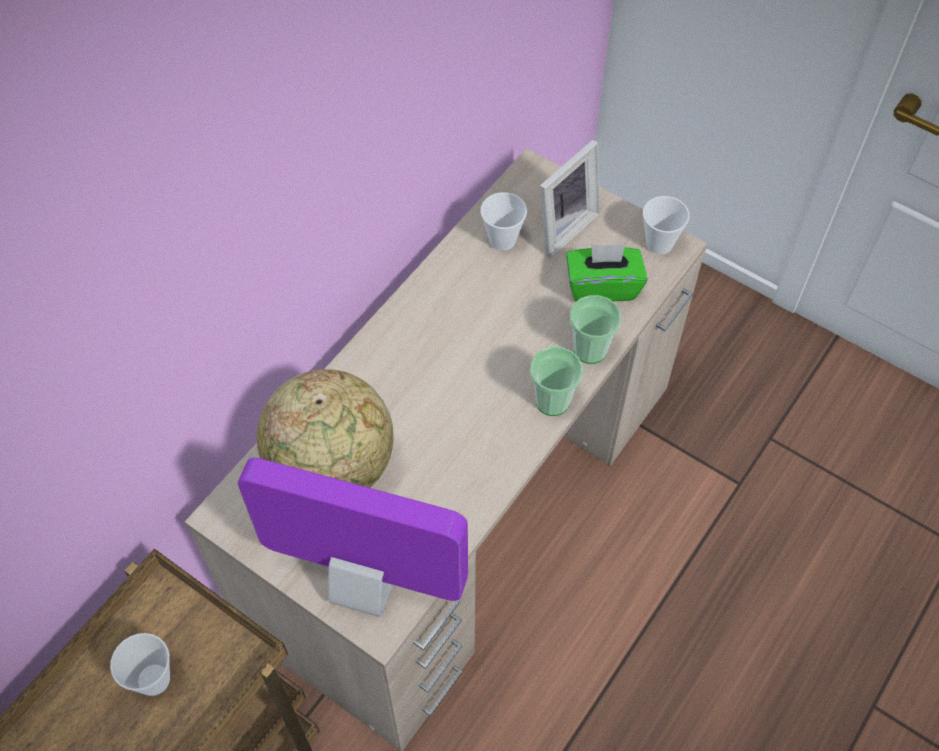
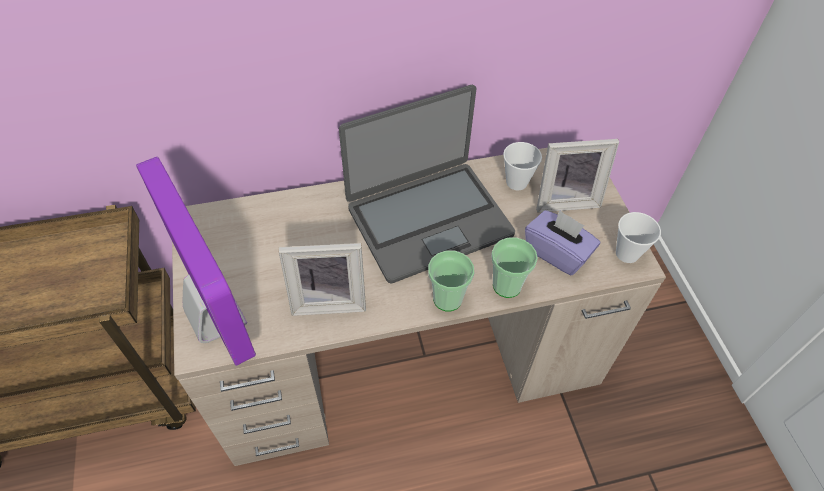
camera: 40 degrees right, 5 degrees down
cup [110,633,170,696] -> none
globe [257,369,394,488] -> none
green tissue box [566,244,647,302] -> purple tissue box [525,210,600,275]
none -> picture frame [279,243,366,316]
none -> laptop [339,85,515,283]

